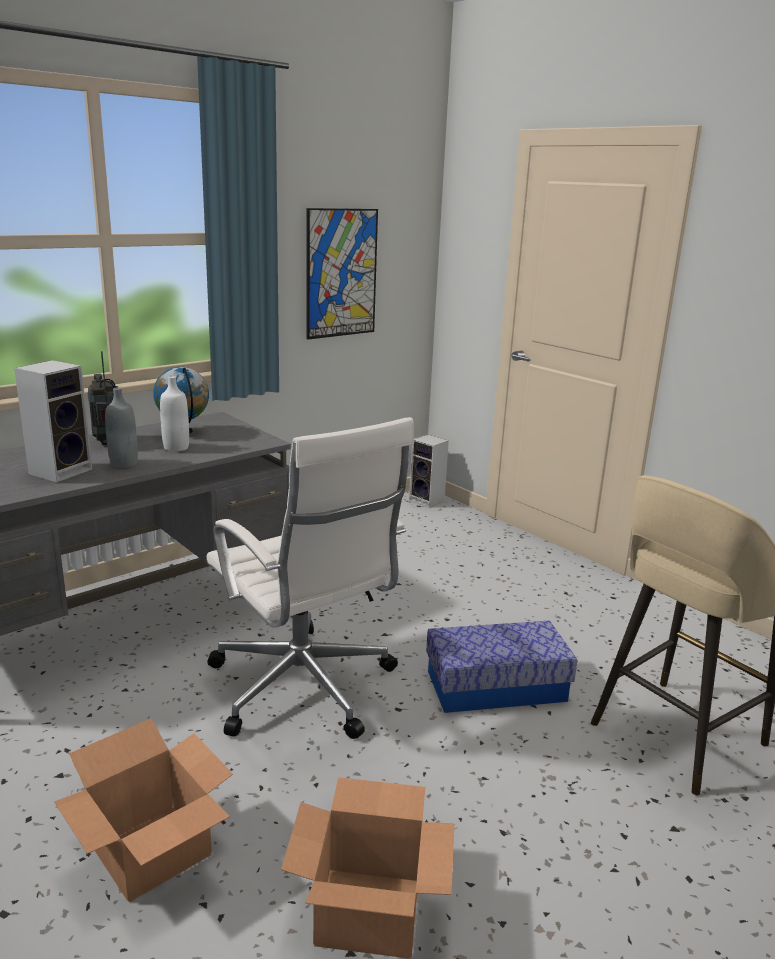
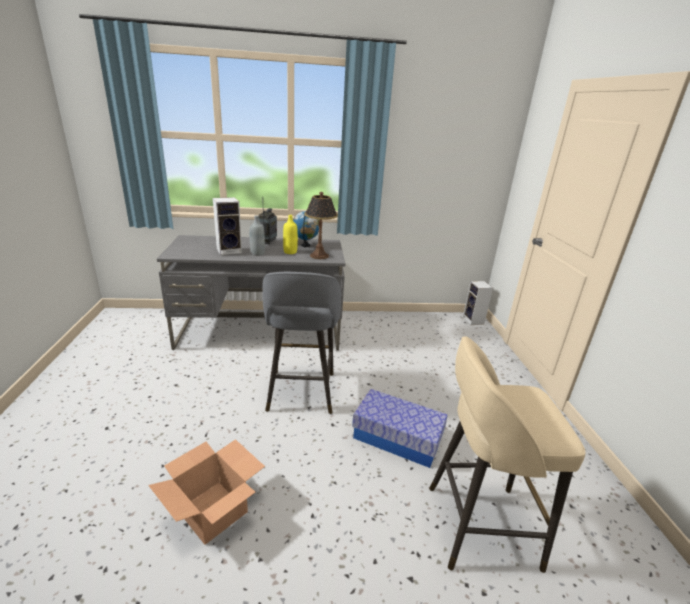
camera: 35 degrees right, 5 degrees up
cardboard box [54,718,233,902] -> none
white bottle [160,376,189,451] -> yellow bottle [283,215,298,254]
white office chair [207,417,414,739] -> grey stool [262,272,341,414]
picture [307,208,378,339] -> none
none -> table lamp [304,192,338,259]

